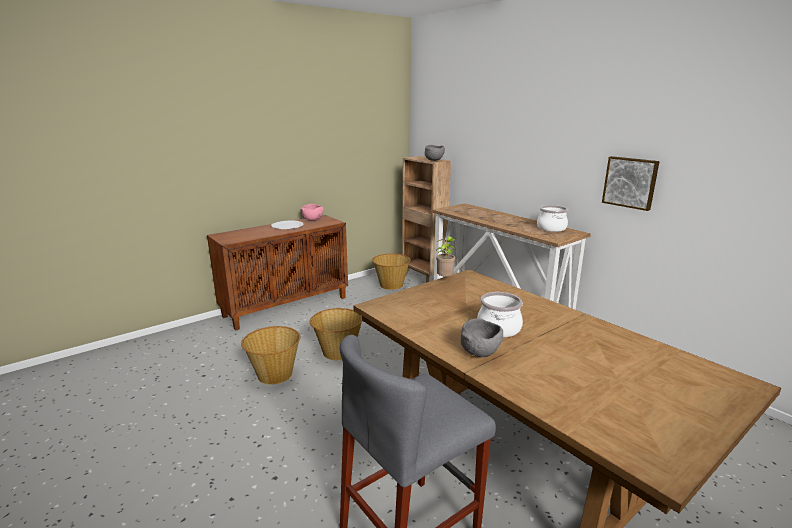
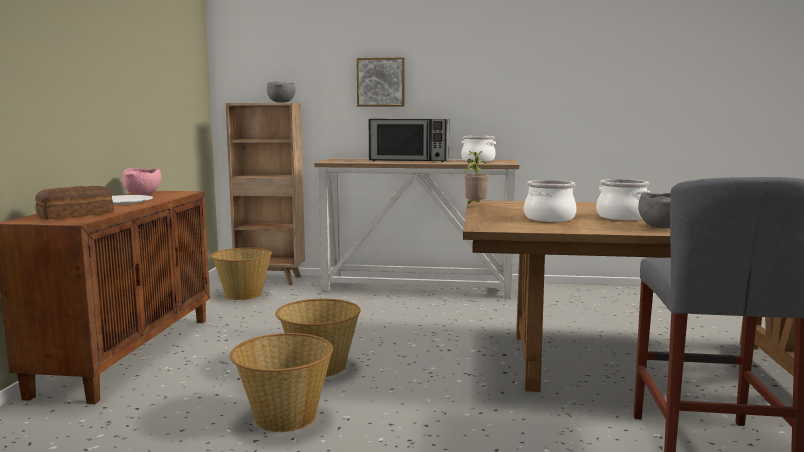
camera: 45 degrees left, 10 degrees down
picture [602,156,660,211] -> picture moved to [357,57,405,107]
none -> bread [35,186,114,220]
none -> microwave [369,118,450,162]
none -> cooking pot [524,180,576,222]

